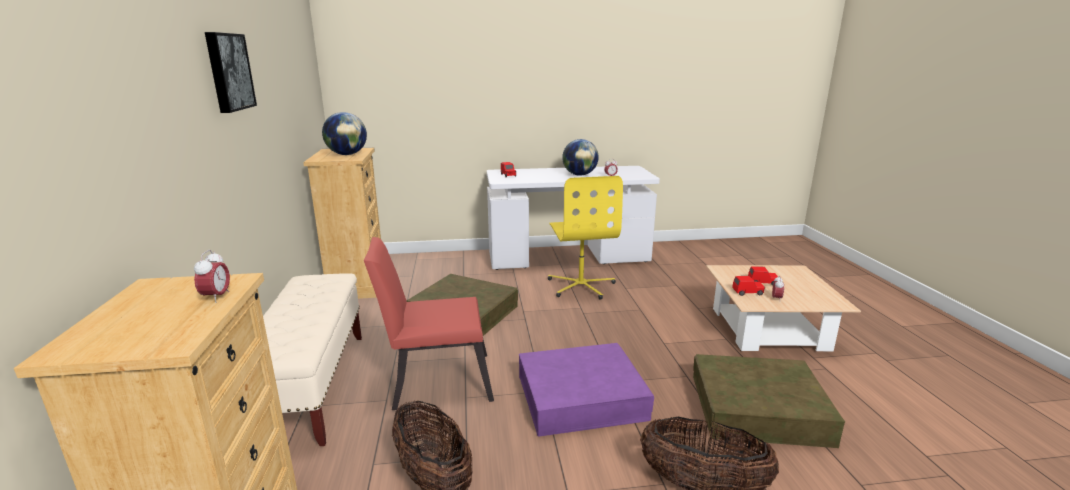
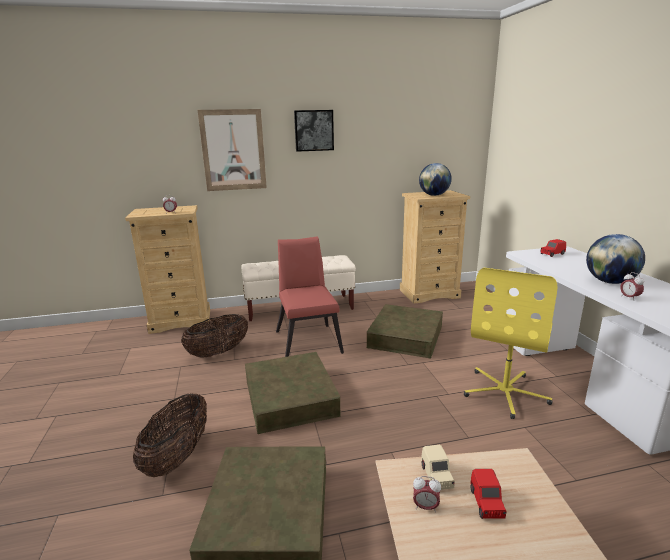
camera: 85 degrees right, 0 degrees up
purple storage box [519,343,654,437] -> brown storage box [245,352,341,434]
yellow office chair [548,176,623,300] -> yellow office chair turned 45 degrees counterclockwise [464,268,557,419]
red toy car [732,276,765,296] -> beige toy car [421,445,455,490]
none -> picture [198,109,267,191]

